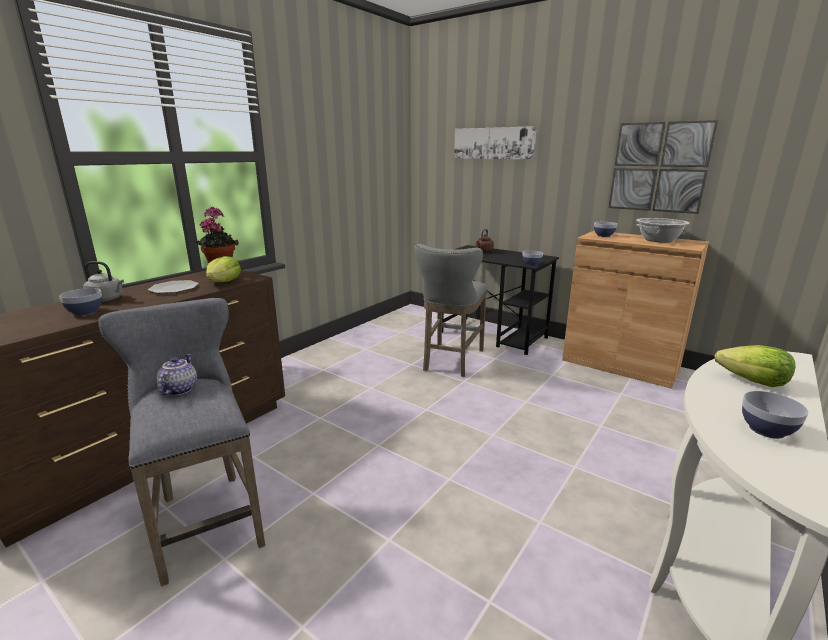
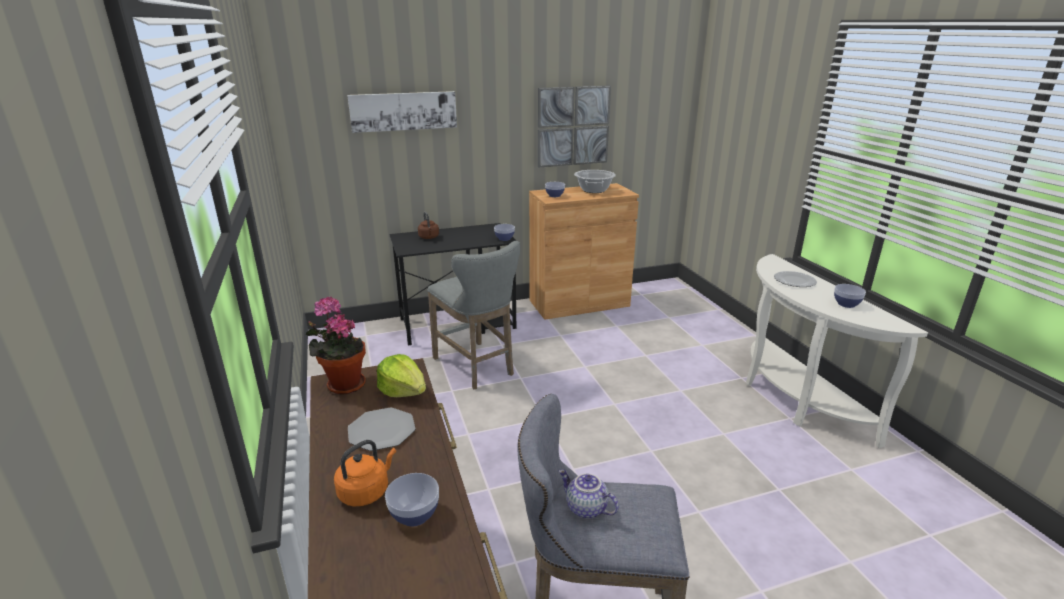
camera: 55 degrees left, 5 degrees up
grey kettle [83,261,124,302] -> orange kettle [334,440,396,506]
lettuce [715,345,795,387] -> plate [774,271,817,287]

